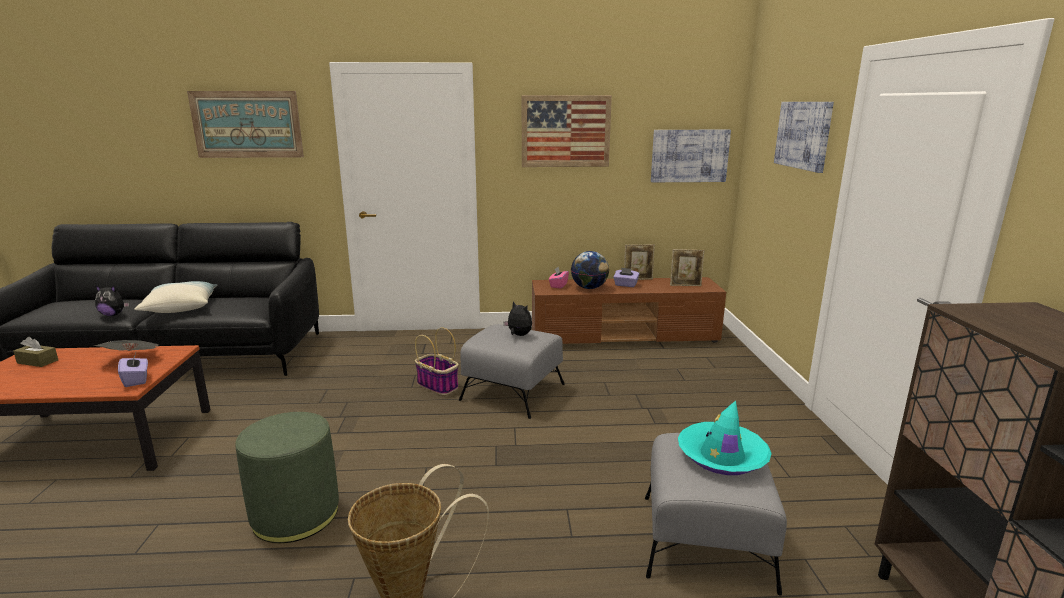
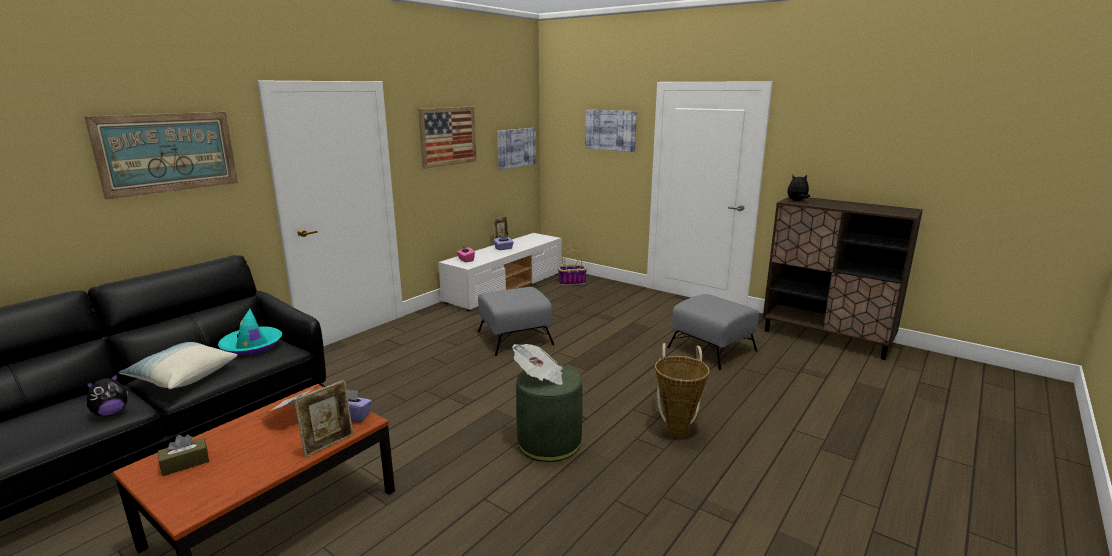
camera: 50 degrees left, 0 degrees up
basket [415,328,459,395] -> basket moved to [558,246,587,285]
plush toy [503,301,532,336] -> plush toy moved to [787,175,810,201]
brown tv stand [532,277,726,344] -> white tv stand [438,233,562,311]
globe [571,251,609,289] -> none
picture frame [670,249,705,286] -> picture frame moved to [294,380,354,458]
turquoise hat [678,401,772,475] -> turquoise hat moved to [218,309,282,355]
none -> newspaper [512,344,563,385]

